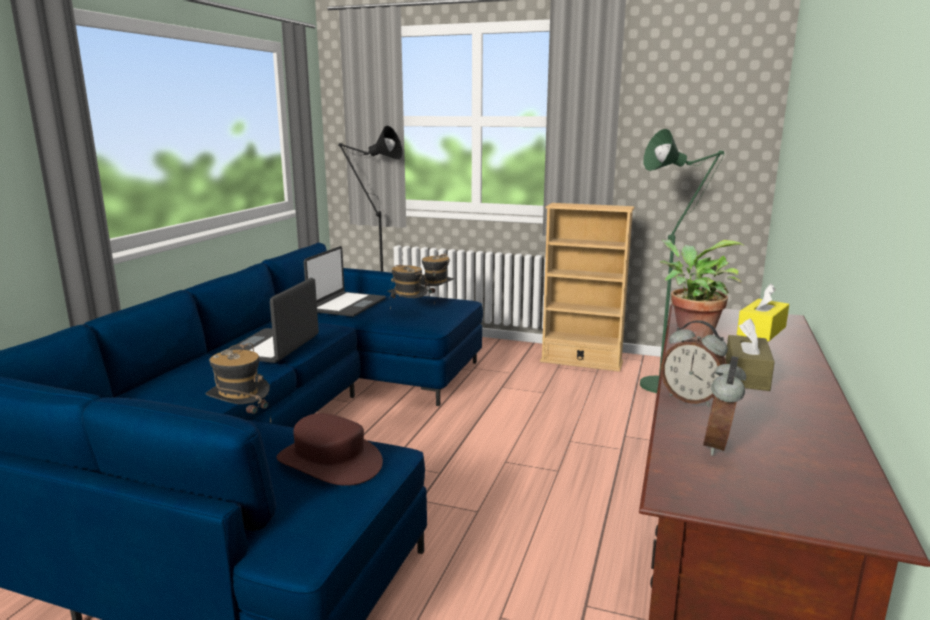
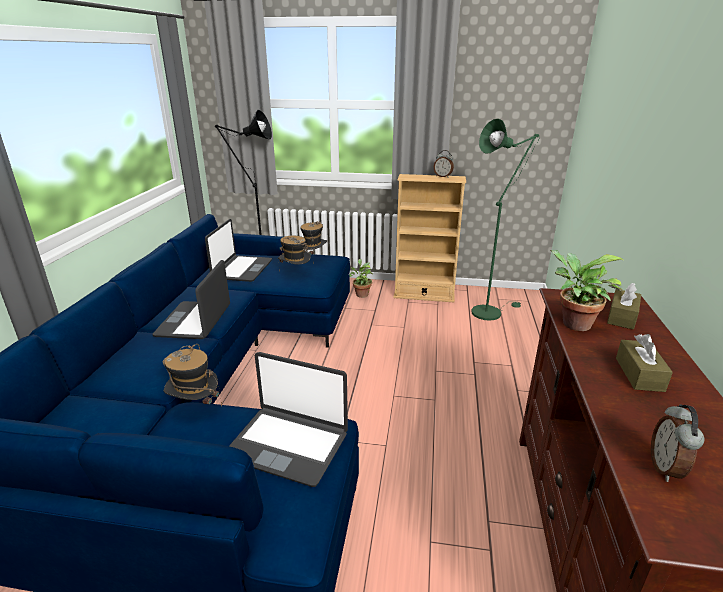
camera: 10 degrees left, 10 degrees up
brown hat [277,413,383,486] -> laptop [229,352,348,487]
alarm clock [661,320,728,407] -> alarm clock moved to [434,150,454,178]
yellow tissue box [737,284,789,342] -> brown tissue box [607,283,641,330]
none -> potted plant [349,259,373,298]

